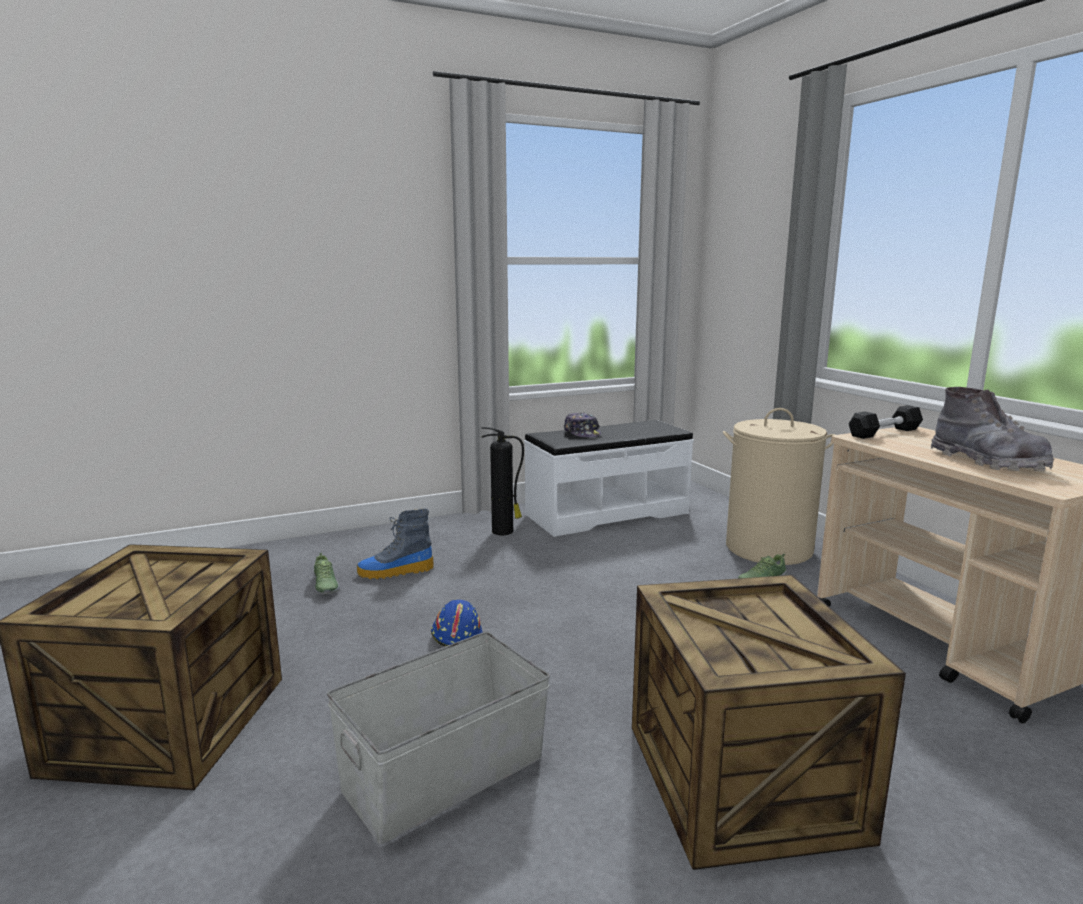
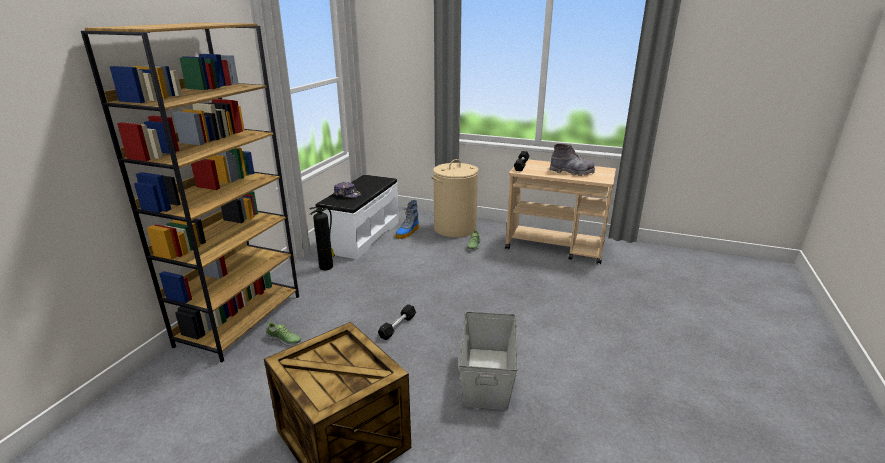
camera: 45 degrees left, 10 degrees up
boot [357,509,434,579] -> boot moved to [396,200,419,239]
blue hard hat [431,600,482,646] -> black dumbbell [378,304,416,340]
crate [632,575,906,870] -> none
none -> brown bookcase [81,23,299,362]

